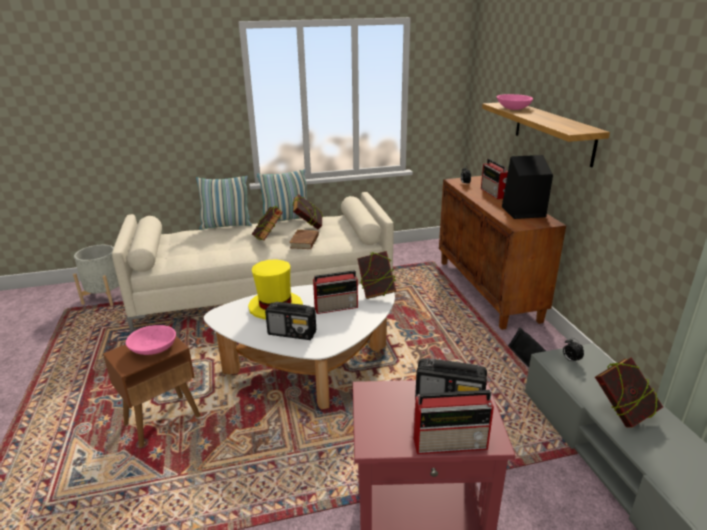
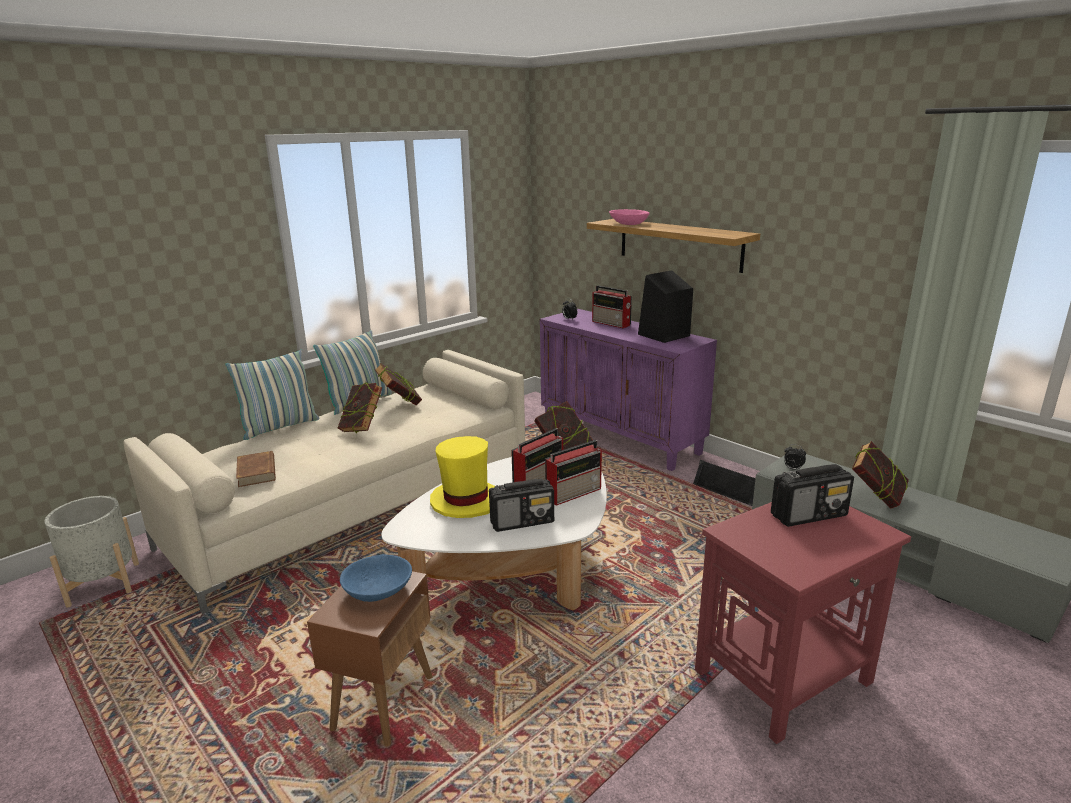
camera: 30 degrees left, 5 degrees down
pink bowl [126,325,176,355] -> blue bowl [340,554,412,602]
brown book [289,230,319,249] -> brown book moved to [236,451,276,487]
radio [414,390,494,454] -> radio moved to [545,440,602,506]
brown cabinet [439,176,566,330] -> purple cabinet [540,309,717,471]

